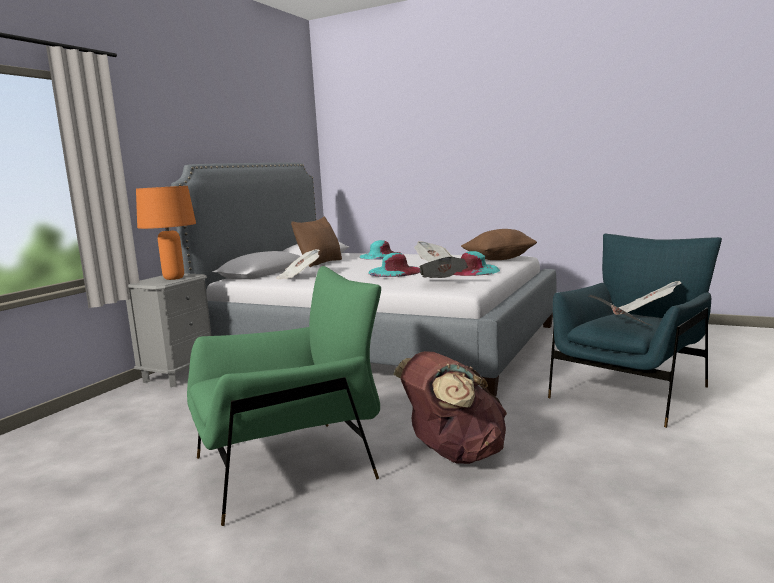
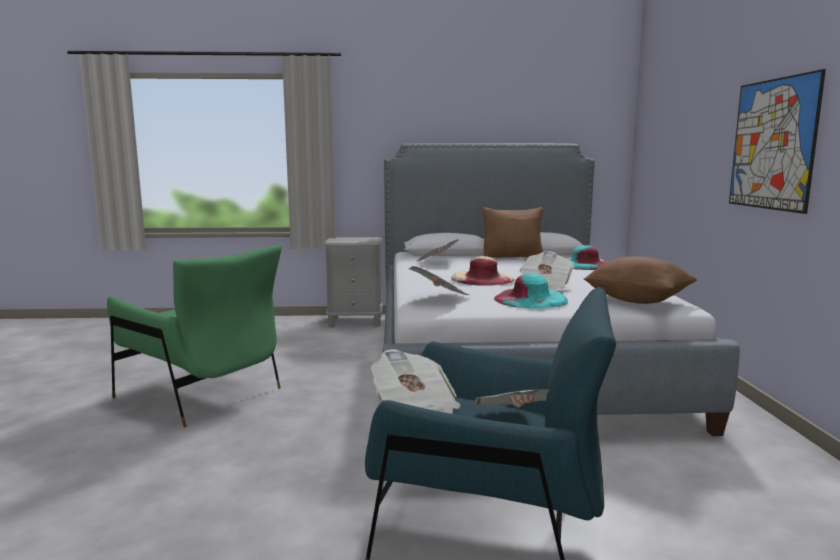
camera: 60 degrees right, 0 degrees up
orange table lamp [136,186,196,280] -> none
turquoise hat [368,253,420,277] -> beige hat [451,256,515,286]
brown backpack [393,351,507,464] -> none
none -> picture [729,69,826,214]

